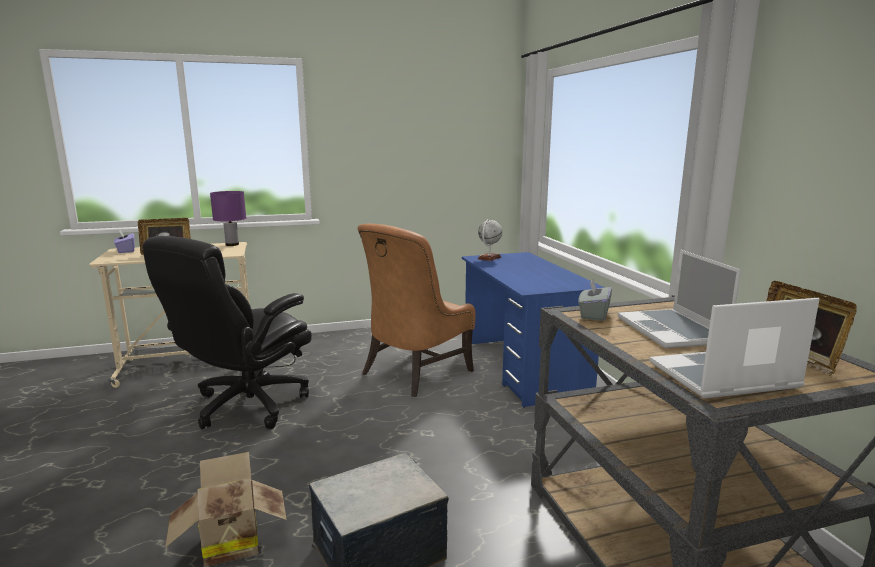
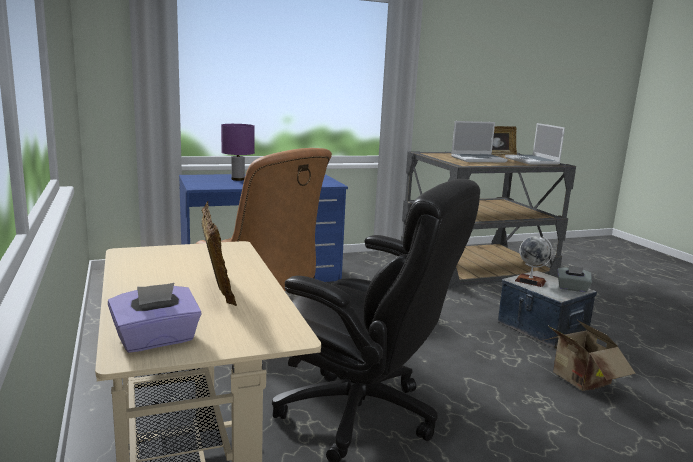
camera: 95 degrees left, 0 degrees up
purple table lamp [210,191,246,246] -> purple table lamp moved to [221,124,255,181]
globe [478,219,502,261] -> globe moved to [515,236,553,287]
grey tissue box [578,278,612,321] -> grey tissue box moved to [558,265,592,292]

